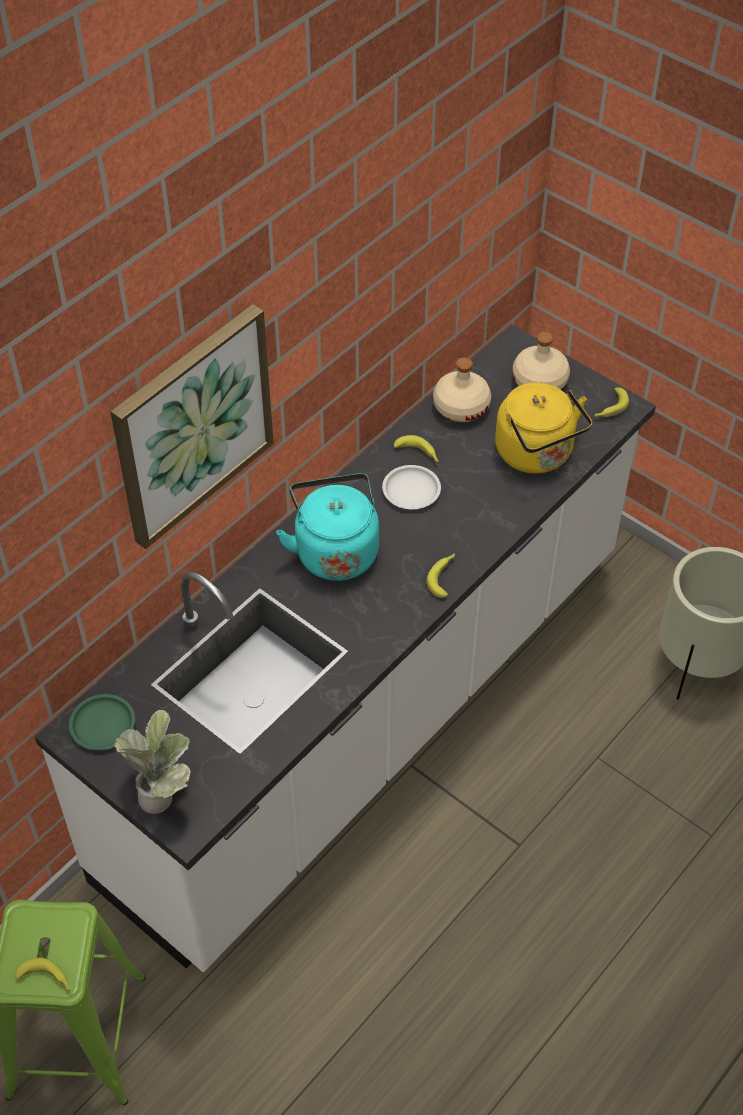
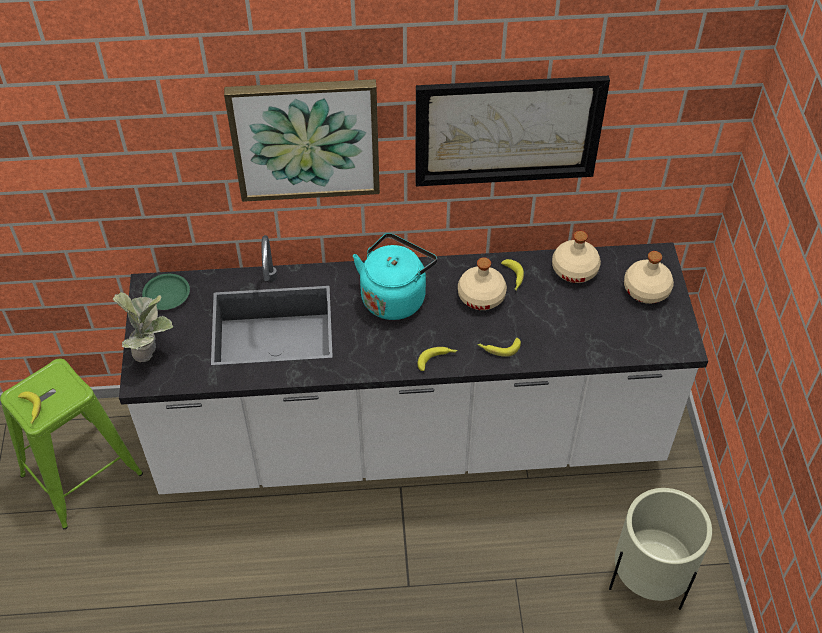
camera: 45 degrees right, 0 degrees up
white plate [382,465,441,509] -> beige bottle [458,257,507,310]
yellow kettle [495,382,592,474] -> none
banana [594,388,629,417] -> banana moved to [477,338,521,357]
none -> picture [415,76,610,187]

